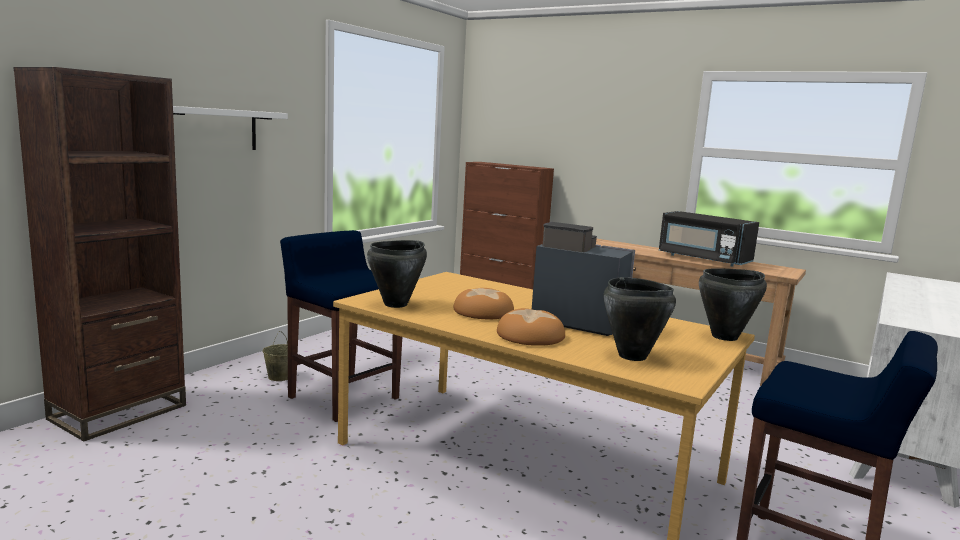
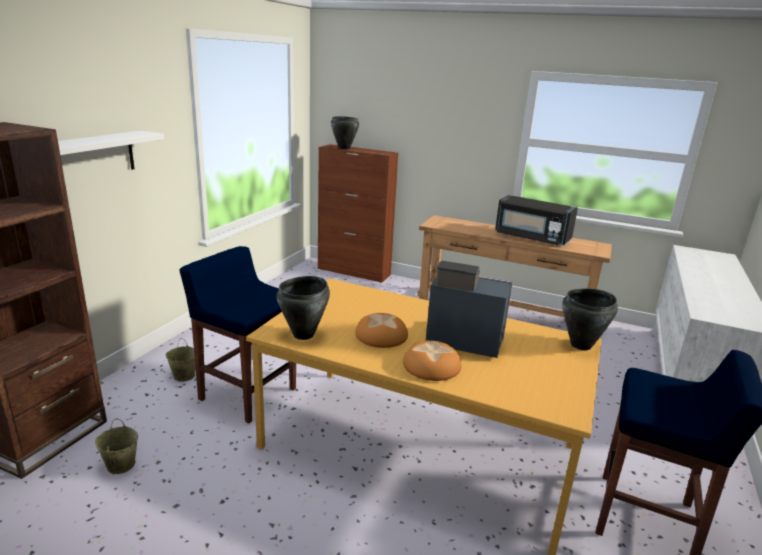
camera: 10 degrees left, 10 degrees up
black cooking pot [603,277,676,361] -> black cooking pot moved to [331,116,359,150]
none -> beige bucket [95,419,138,474]

